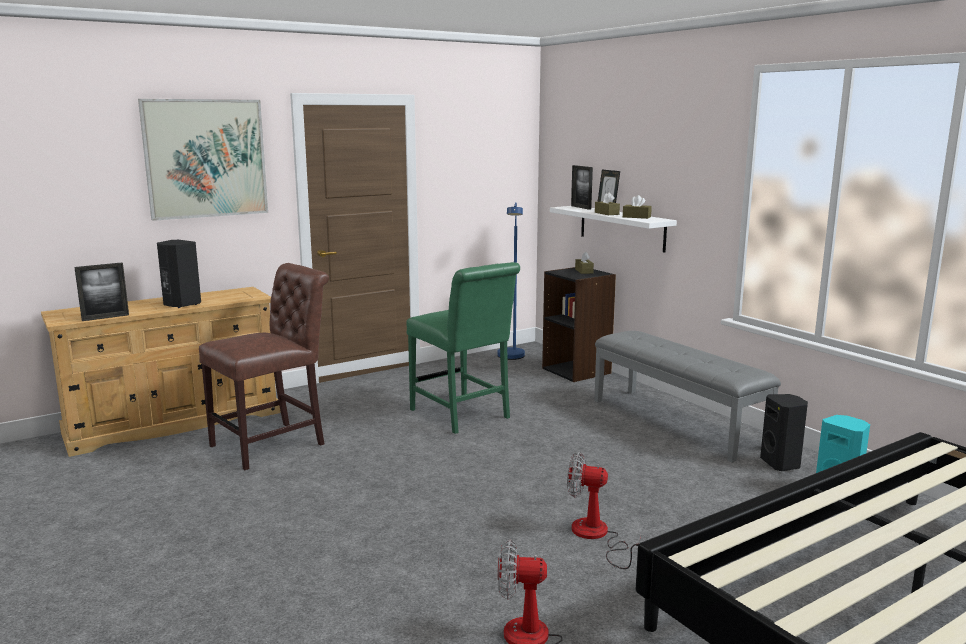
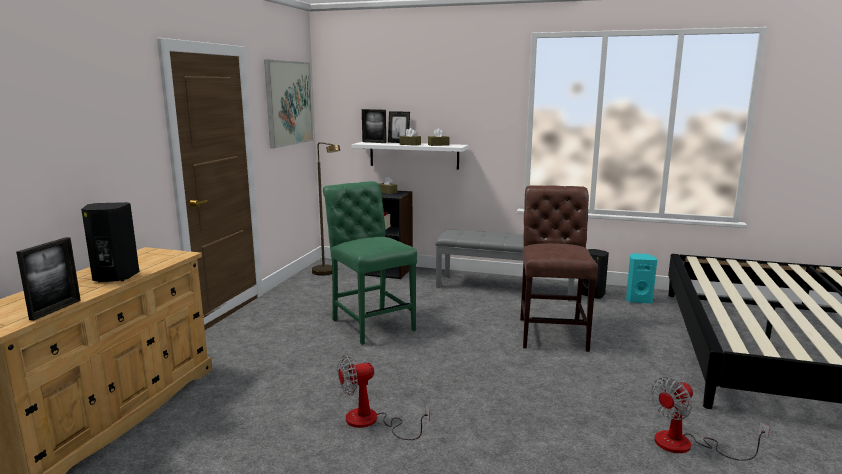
camera: 40 degrees left, 0 degrees up
picture [138,99,268,221] -> picture moved to [264,59,314,148]
brown chair [199,263,329,470] -> brown chair moved to [520,186,598,352]
green chair [406,262,520,434] -> green chair turned 135 degrees counterclockwise [323,181,417,345]
blue floor lamp [497,202,525,360] -> brown floor lamp [312,142,340,276]
fan [567,452,641,569] -> fan moved to [337,355,430,440]

